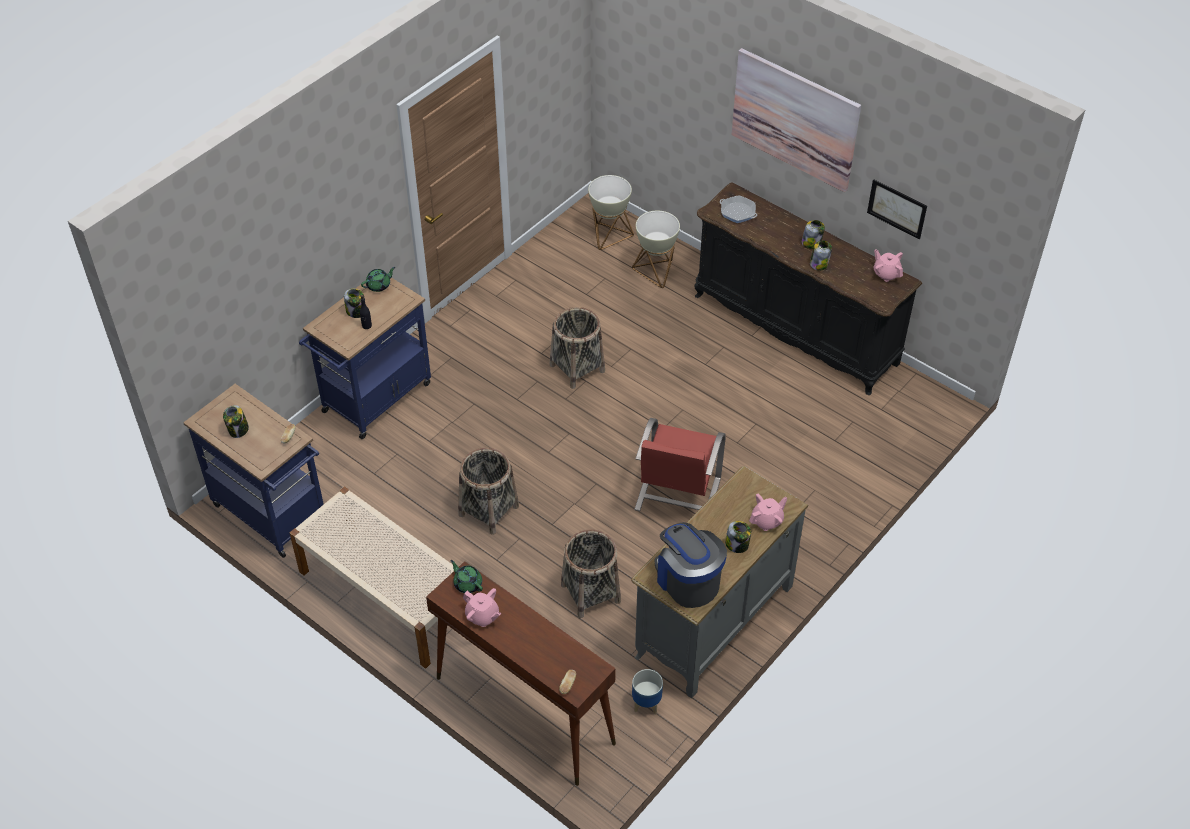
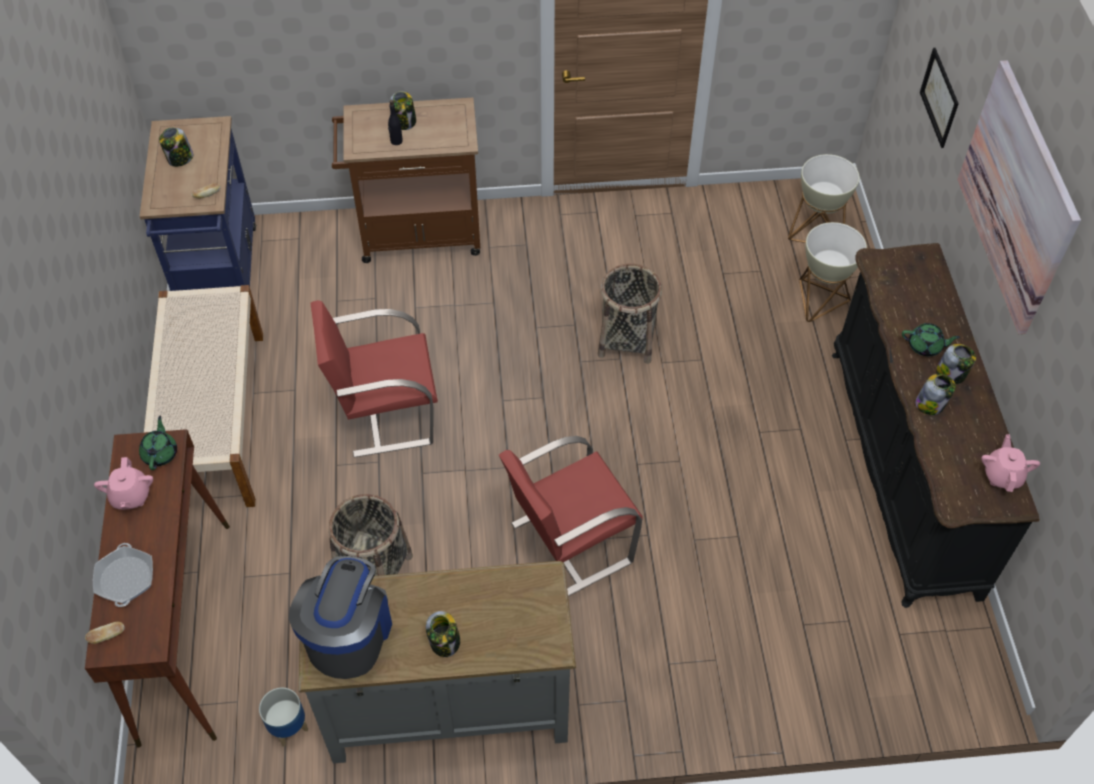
camera: 45 degrees right, 5 degrees up
blue cart [299,278,431,439] -> brown cart [332,97,480,263]
green teapot [361,267,395,292] -> green teapot moved to [902,323,960,356]
basket [458,448,519,535] -> red chair [310,300,438,457]
frying pan [720,195,757,223] -> frying pan moved to [93,543,153,607]
pink teapot [749,494,787,531] -> none
picture [867,180,927,239] -> picture moved to [920,48,959,148]

